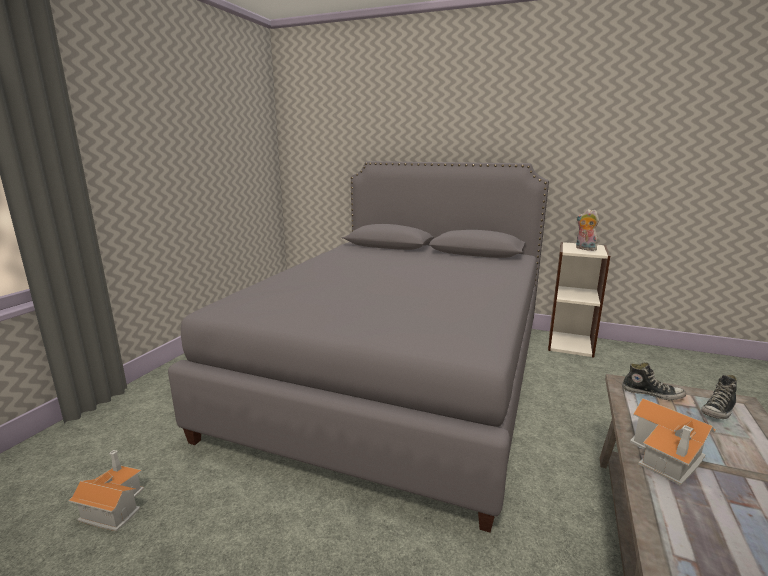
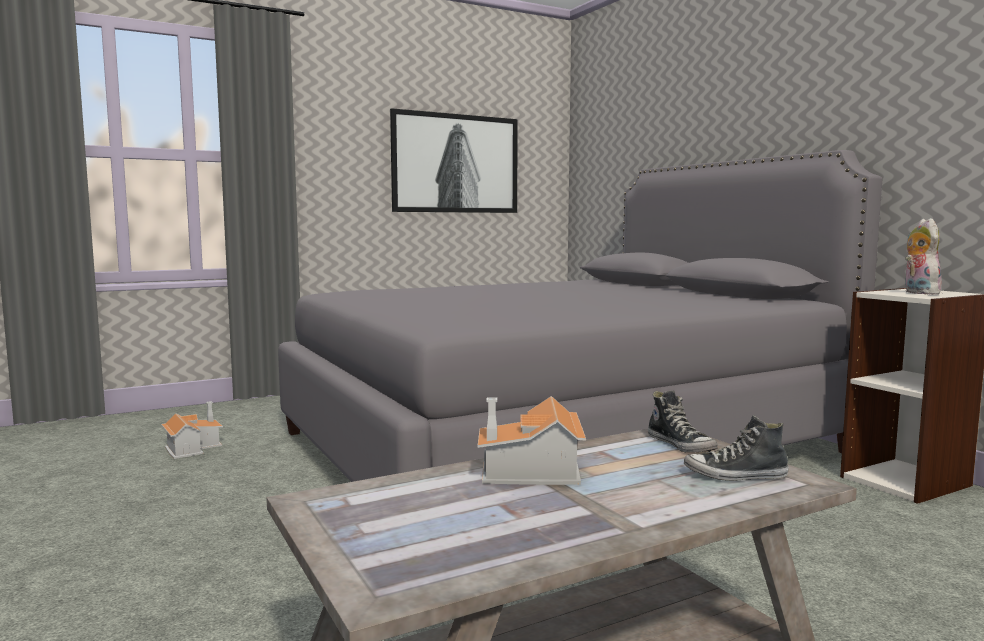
camera: 40 degrees right, 10 degrees down
none -> picture [390,108,518,213]

